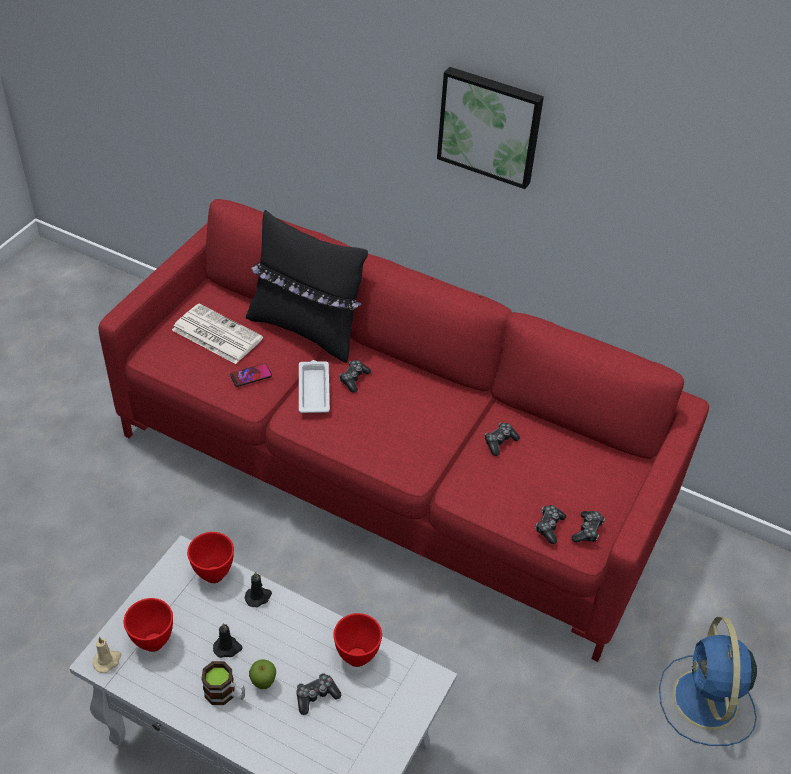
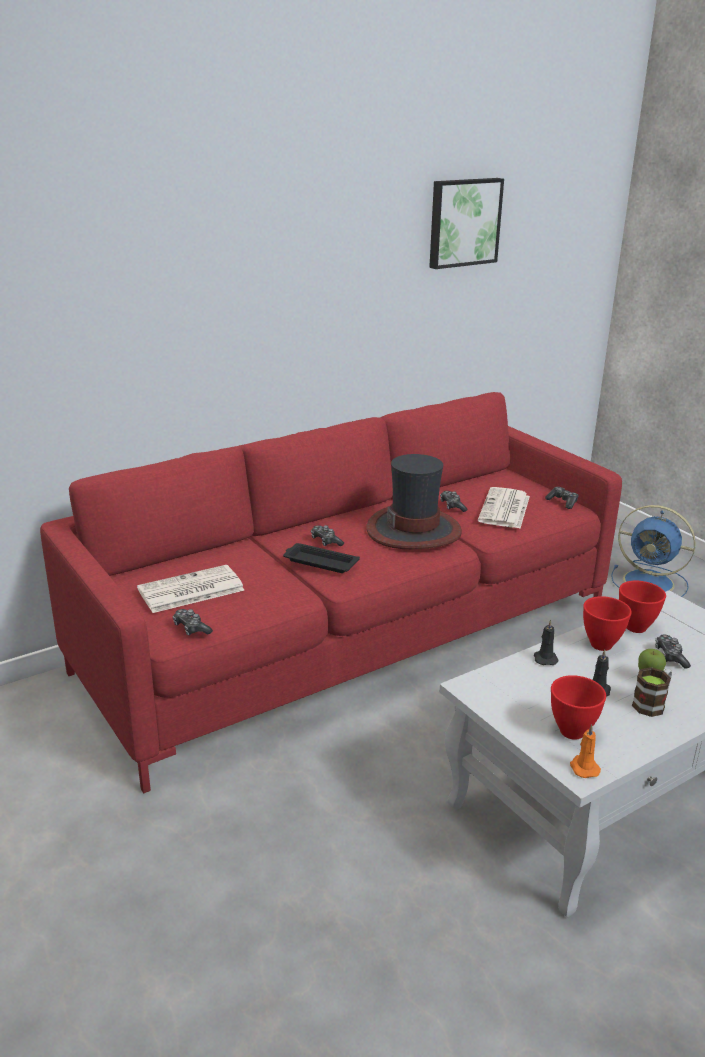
camera: 60 degrees left, 20 degrees down
beige candle [93,637,122,673] -> orange candle [570,725,601,778]
red bowl [187,532,234,583] -> red bowl moved to [583,596,632,651]
phone [230,363,272,387] -> none
black pillow [246,210,368,363] -> none
white tray [299,360,330,413] -> black tray [283,543,360,573]
picture [437,67,544,189] -> picture moved to [429,178,504,269]
game controller [536,505,566,544] -> game controller moved to [173,609,213,636]
none -> hat [366,454,462,549]
none -> newspaper [478,487,530,528]

